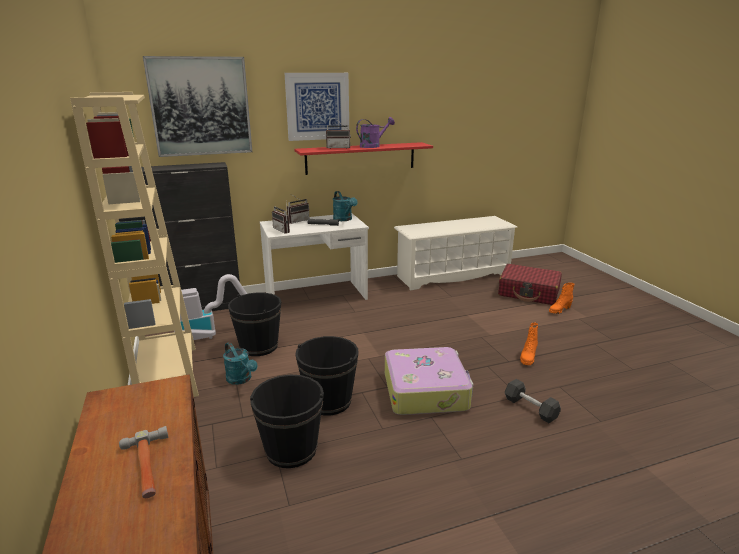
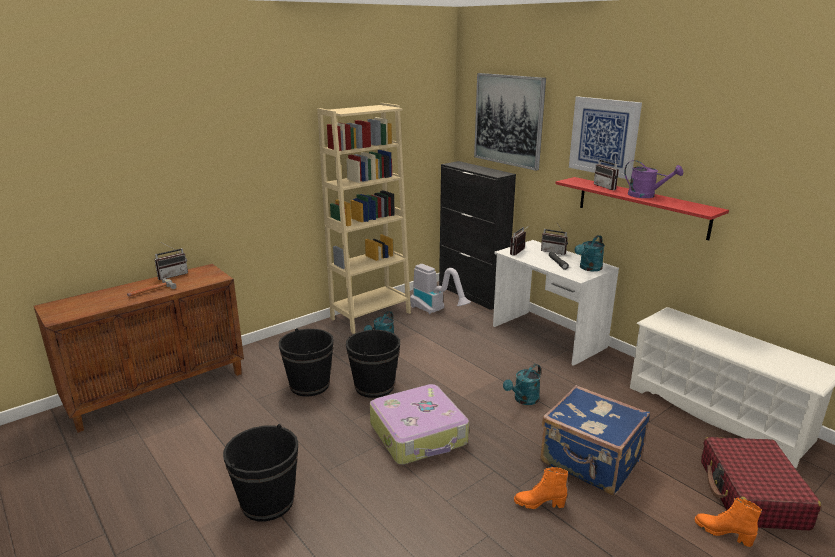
camera: 70 degrees right, 0 degrees up
black bucket [228,292,281,356] -> black bucket moved to [223,424,298,521]
black dumbbell [505,379,561,423] -> none
none -> radio [154,243,188,280]
none -> turquoise watering can [503,364,541,405]
none -> blue suitcase [540,385,650,496]

